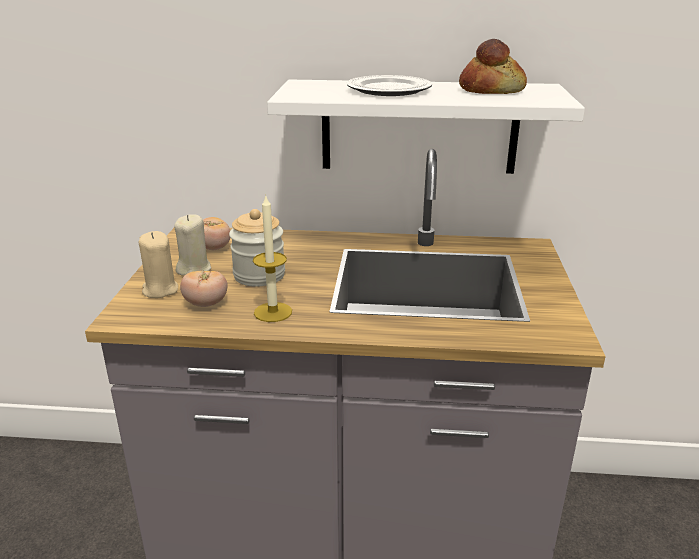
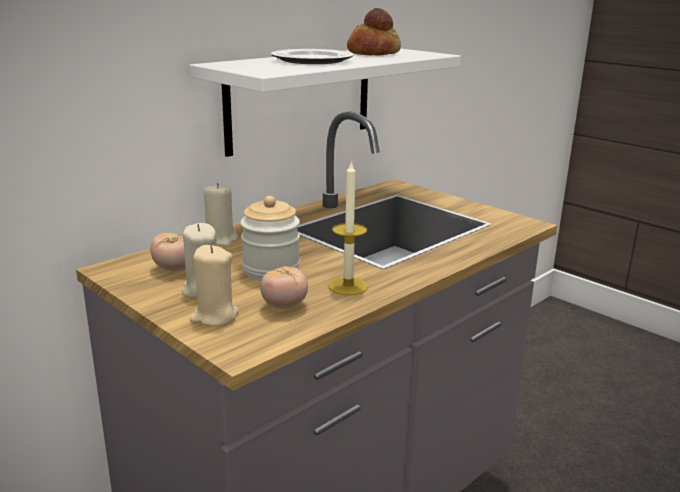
camera: 50 degrees left, 5 degrees down
none -> beige candle [204,183,238,247]

